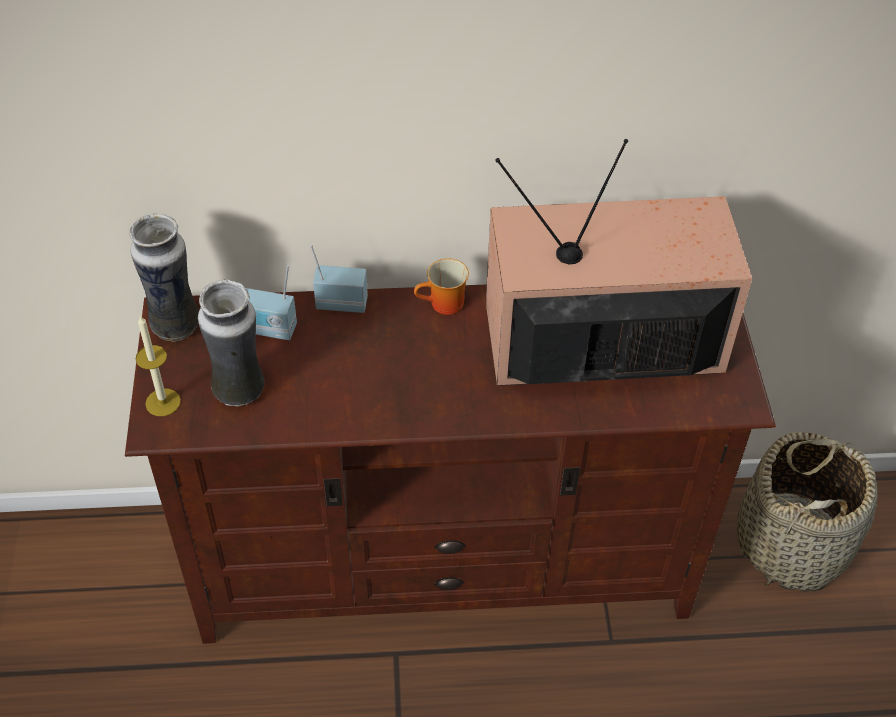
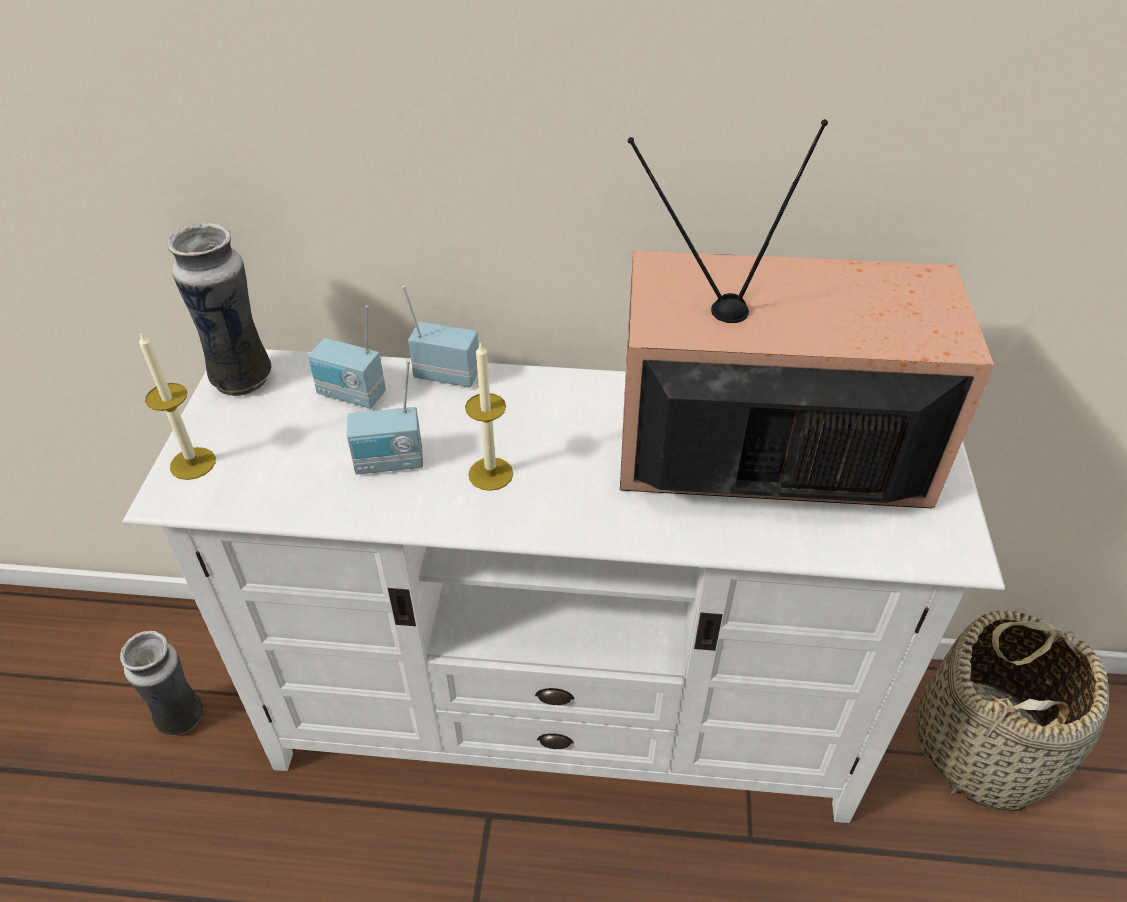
camera: 10 degrees right, 5 degrees down
brown tv stand [125,284,776,644] -> white tv stand [123,349,1005,823]
vase [198,279,265,406] -> vase moved to [120,631,203,735]
mug [414,258,469,315] -> none
none -> radio [347,360,423,474]
none -> candle [465,341,513,491]

